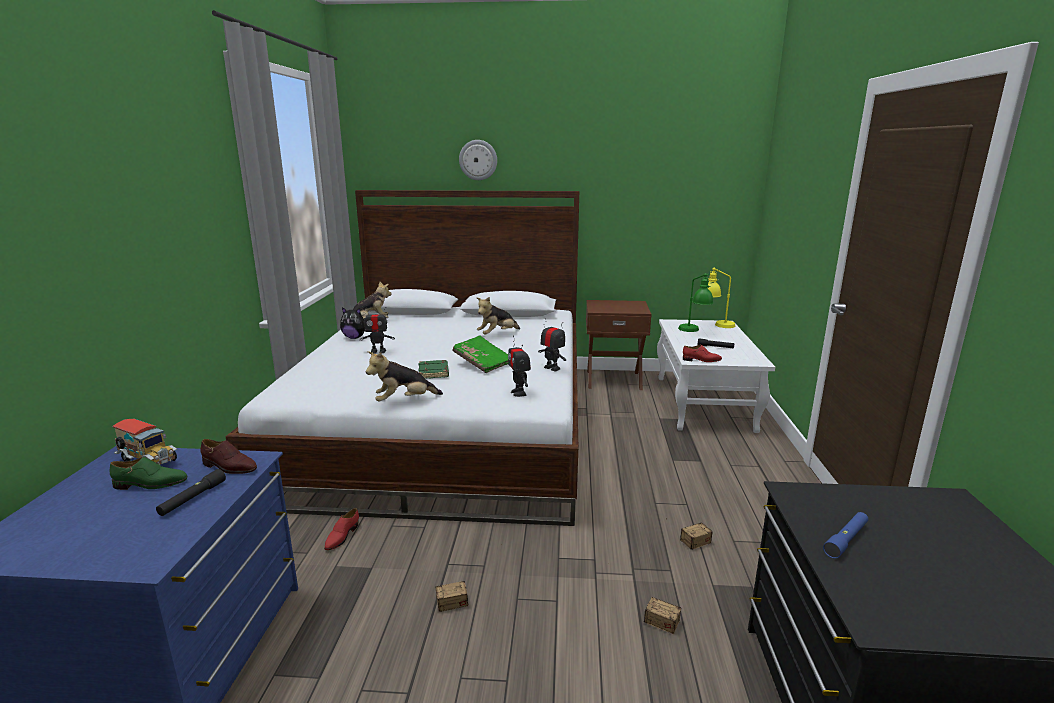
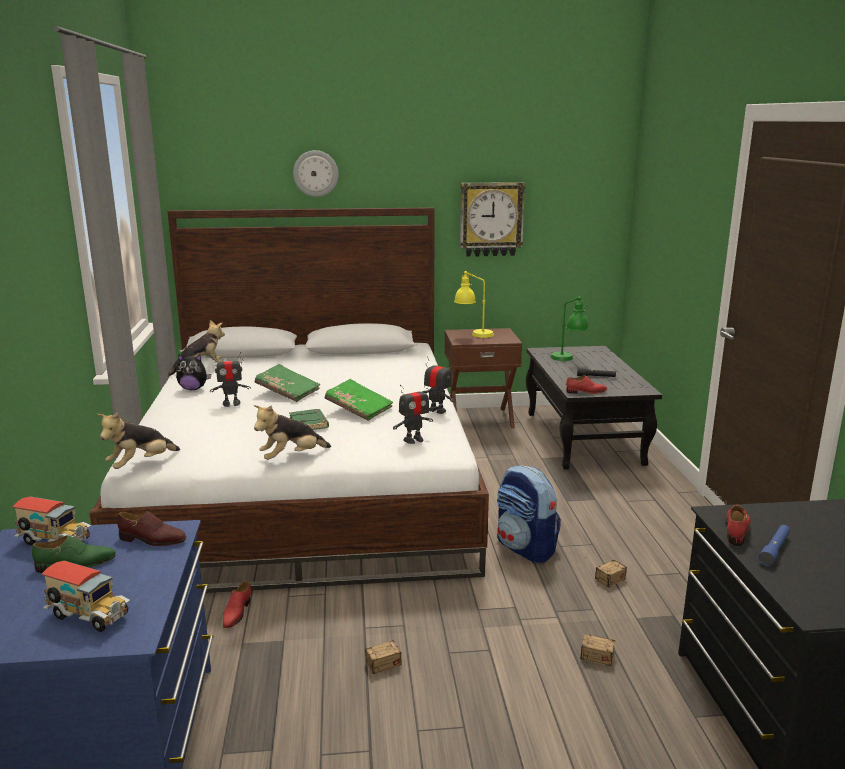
camera: 10 degrees left, 0 degrees up
black flashlight [156,469,226,516] -> none
plush toy [476,297,520,335] -> plush toy moved to [97,412,180,469]
toy robot [508,335,531,397] -> toy robot turned 90 degrees counterclockwise [393,382,433,444]
white coffee table [657,319,775,433] -> black coffee table [526,346,662,469]
yellow table lamp [708,267,736,328] -> yellow table lamp moved to [454,271,494,338]
none -> toy truck [42,561,130,632]
none -> green book [255,364,320,402]
none -> wall clock [460,182,526,257]
none -> backpack [497,465,561,563]
none -> red shoe [726,505,750,546]

